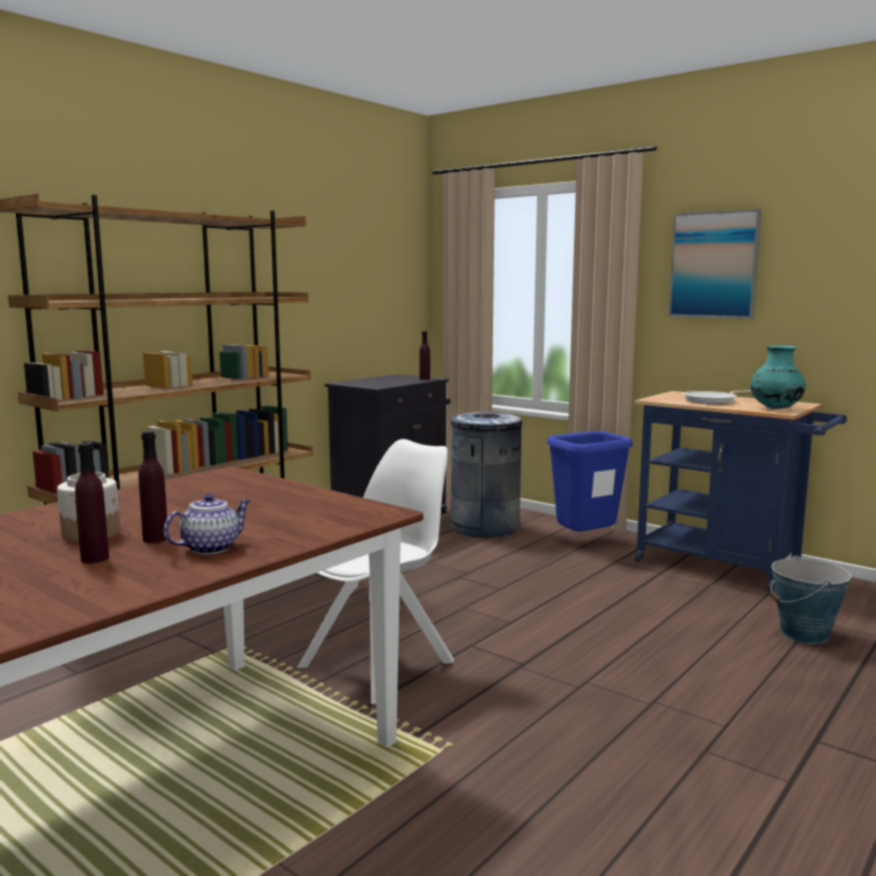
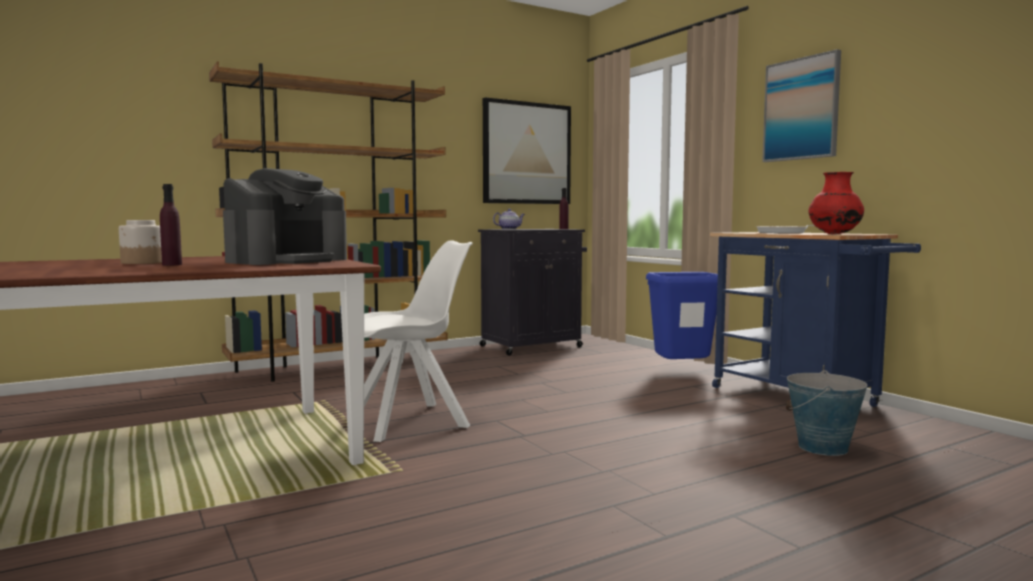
camera: 20 degrees right, 5 degrees down
purple bottle [75,443,109,563] -> none
teapot [164,494,251,555] -> teapot moved to [493,209,525,229]
grey trash can [451,412,522,538] -> none
turquoise vase [750,345,806,409] -> red vase [808,172,864,234]
none -> coffee machine [223,168,347,265]
none -> picture [483,97,571,204]

